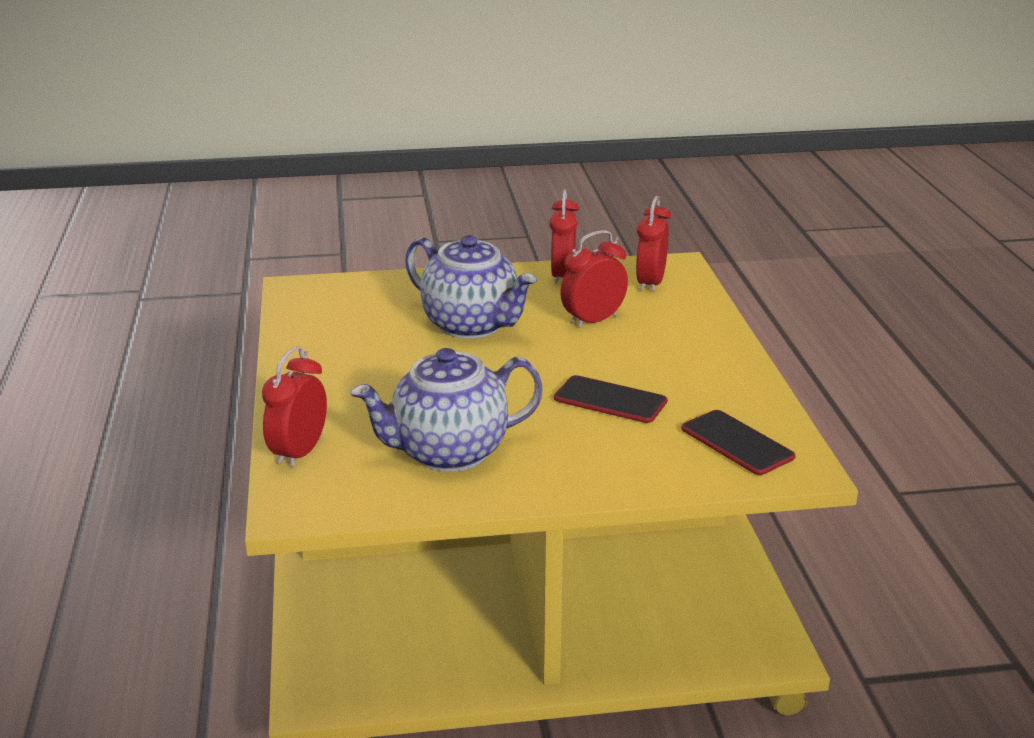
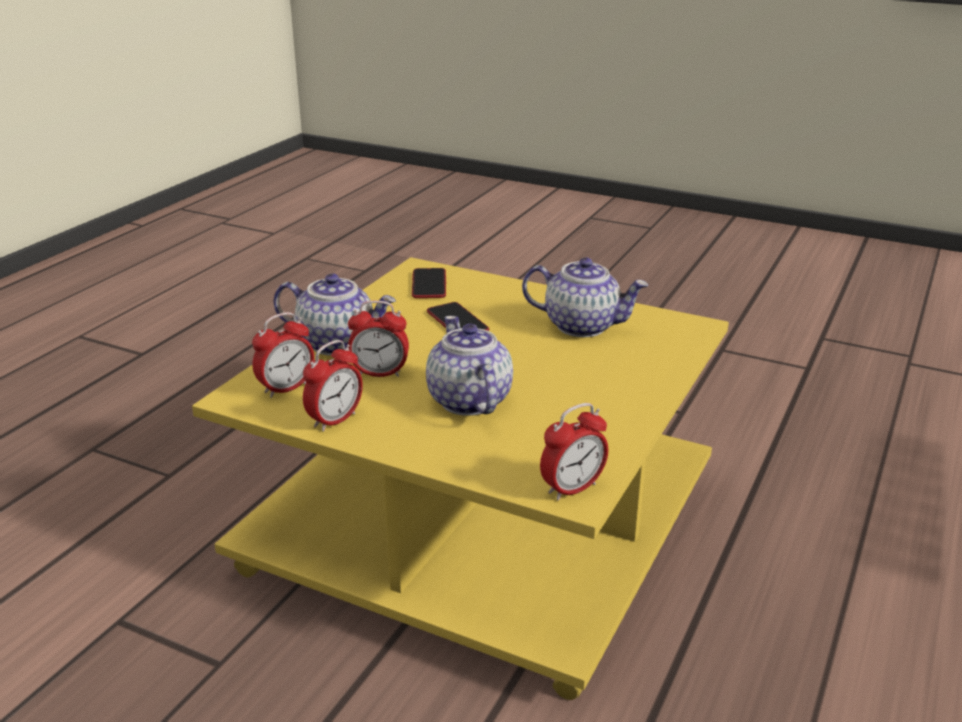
camera: 145 degrees left, 0 degrees up
alarm clock [262,346,327,467] -> alarm clock moved to [540,403,608,500]
none -> teapot [274,273,396,356]

